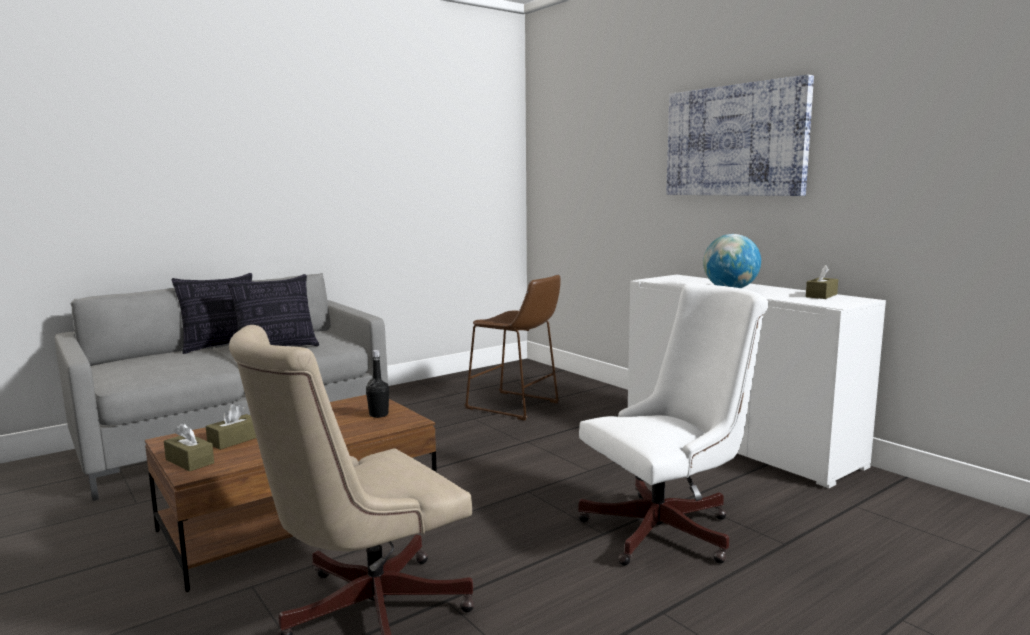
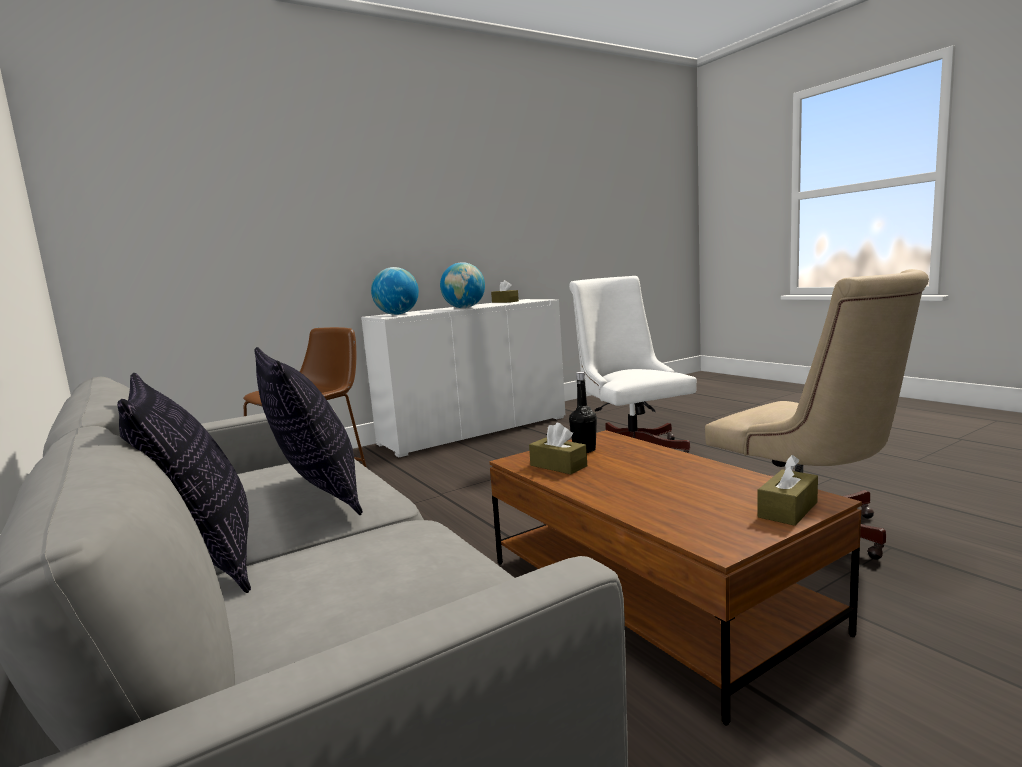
camera: 85 degrees left, 0 degrees up
brown tissue box [206,404,256,450] -> brown tissue box moved to [529,423,587,474]
picture [666,75,814,196] -> none
none -> globe [371,267,419,315]

